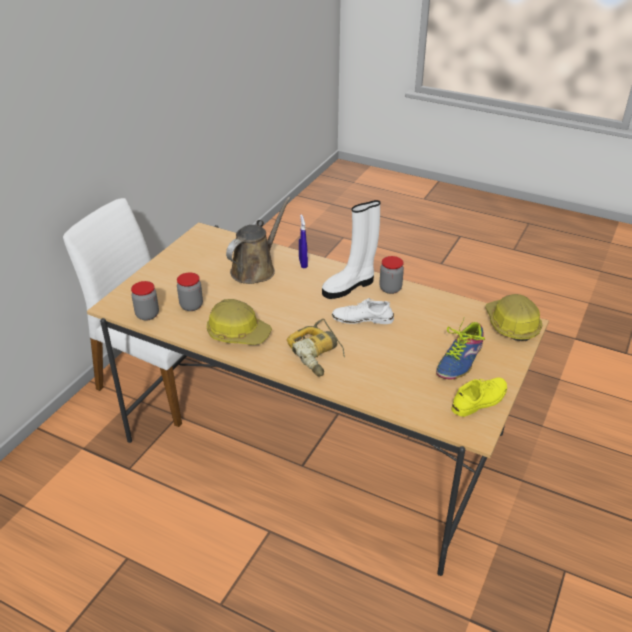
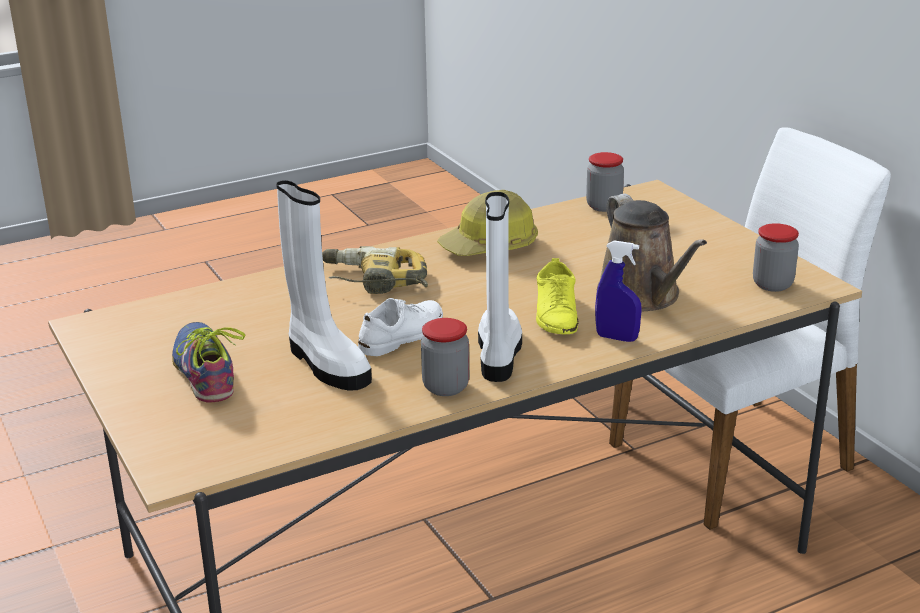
camera: 125 degrees right, 10 degrees down
jar [177,272,203,311] -> jar moved to [753,223,799,292]
yellow shoe [451,378,507,417] -> yellow shoe moved to [536,258,578,334]
hard hat [485,294,542,341] -> none
none -> white boot [276,180,372,390]

